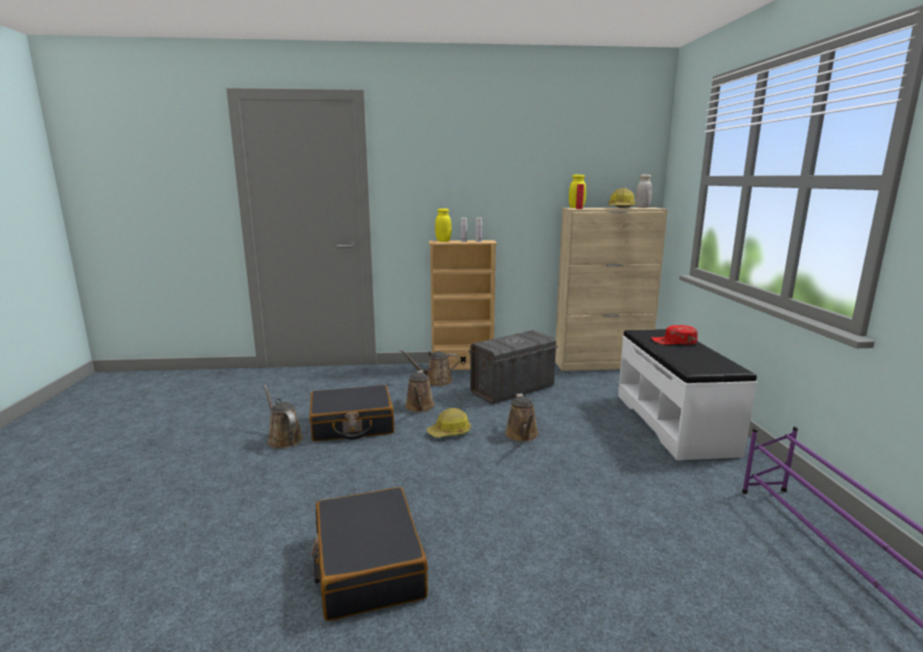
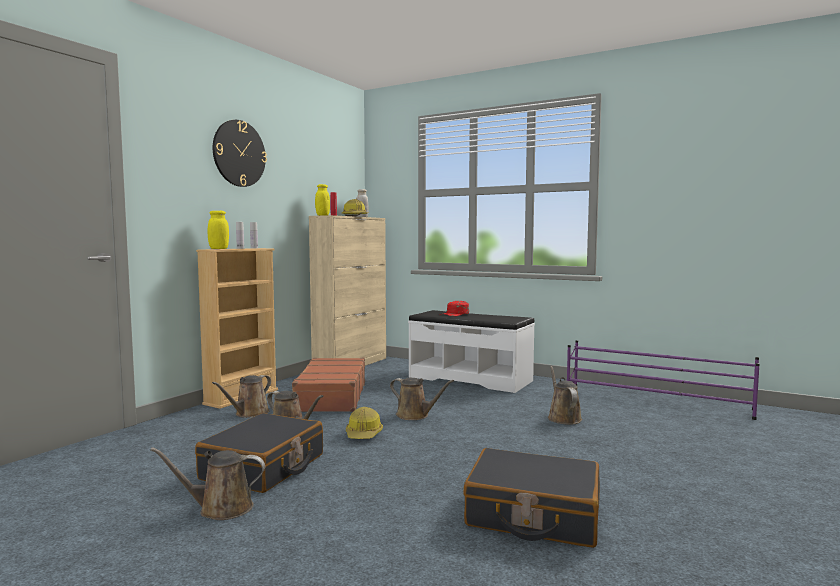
camera: 55 degrees left, 10 degrees down
grey storage box [468,330,558,404] -> brown suitcase [292,358,365,412]
none -> wall clock [213,120,267,187]
none -> brown watering can [548,366,582,425]

